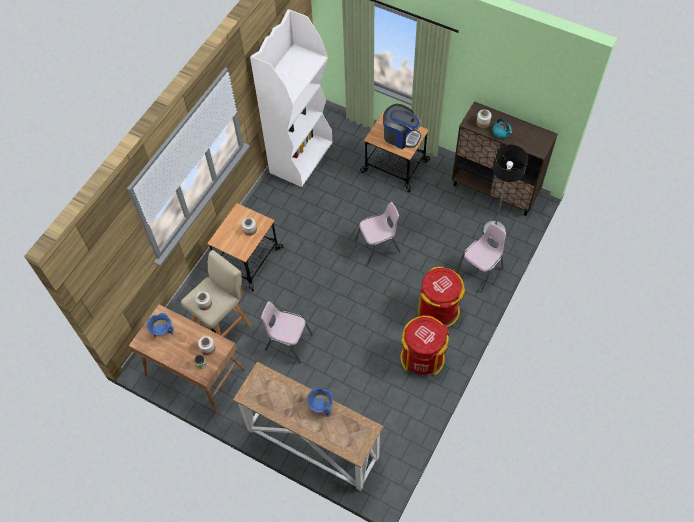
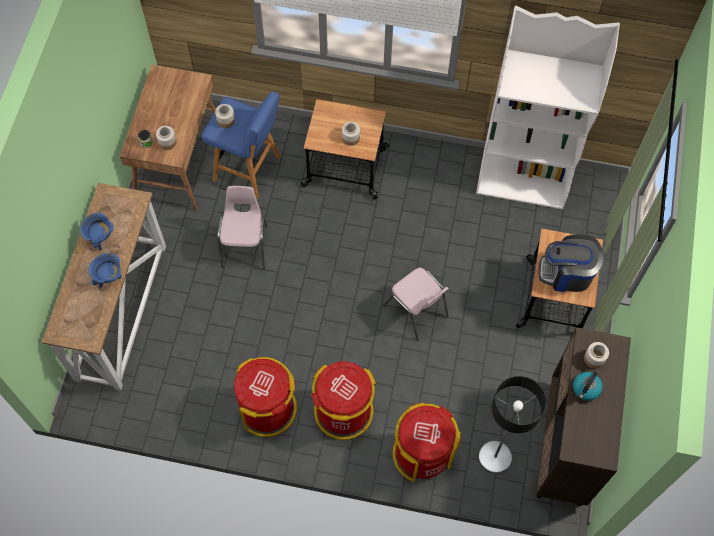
camera: 70 degrees right, 5 degrees up
blue cooking pot [146,313,174,338] -> blue cooking pot moved to [80,213,114,250]
beige stool [181,250,251,337] -> blue stool [202,91,280,199]
coffee machine [383,104,421,149] -> coffee machine turned 90 degrees clockwise [539,235,604,292]
pink chair [456,223,506,293] -> red trash can [393,403,461,482]

